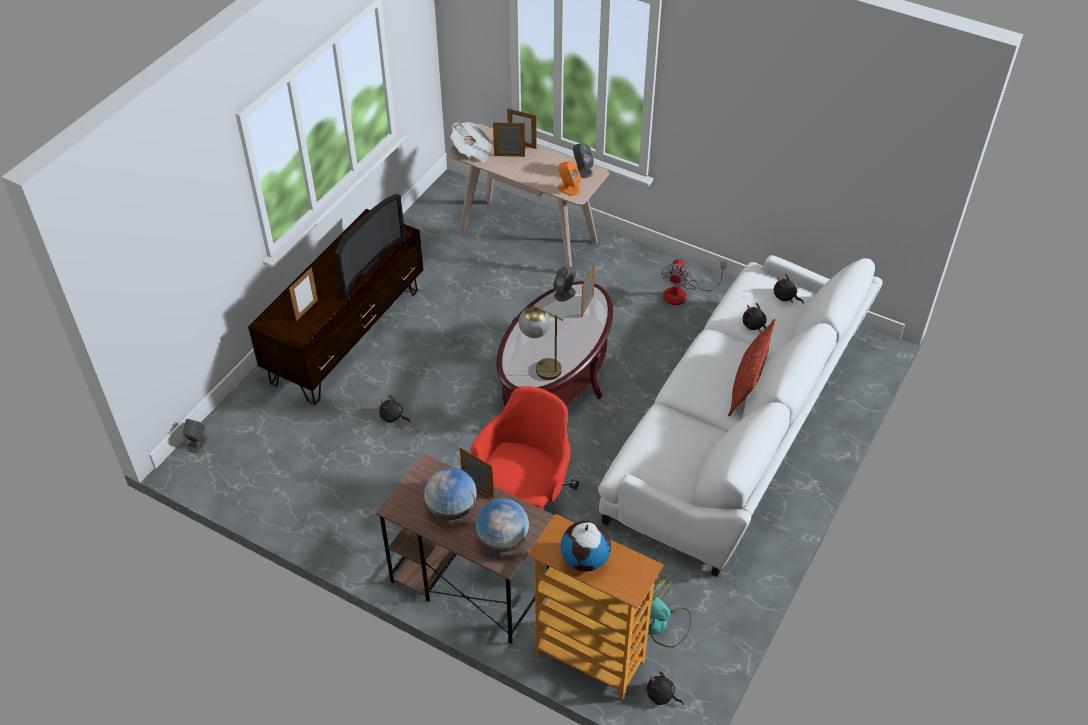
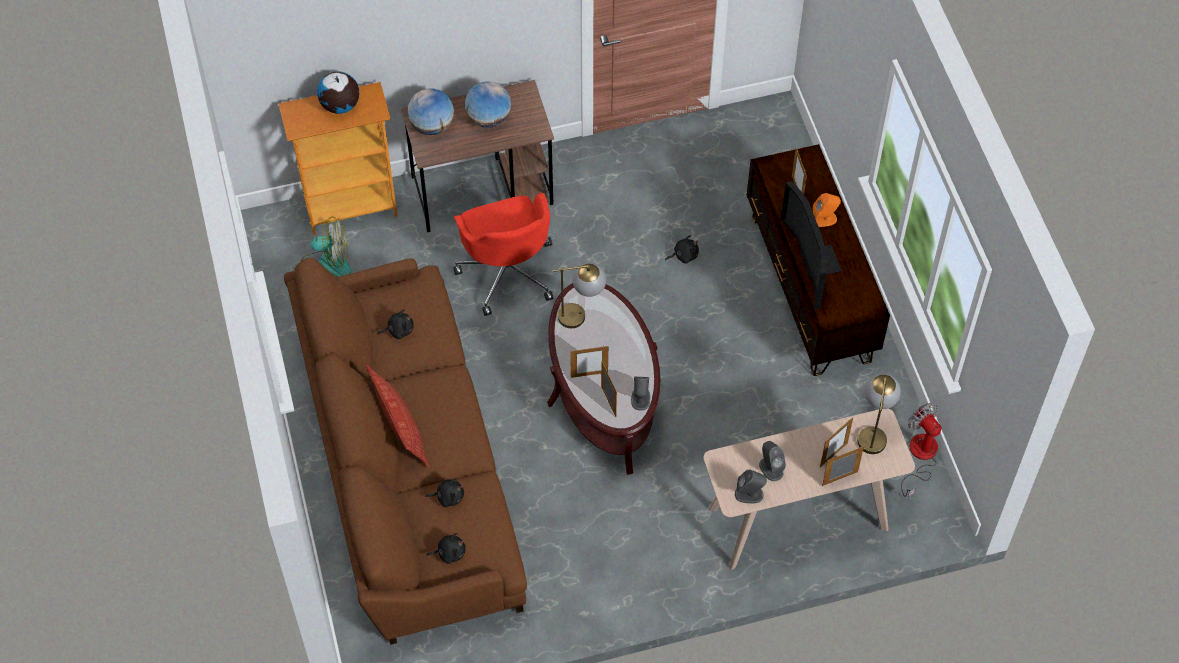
camera: 135 degrees right, 10 degrees up
grey speaker [183,419,208,453] -> grey speaker moved to [759,441,786,481]
newspaper [450,122,493,162] -> table lamp [857,373,901,454]
picture frame [460,447,494,499] -> picture frame moved to [570,346,608,378]
orange speaker [558,161,581,196] -> orange speaker moved to [813,193,841,227]
white sofa [598,255,883,577] -> brown sofa [284,258,527,645]
black plush toy [647,672,684,705] -> black plush toy moved to [377,309,414,339]
fan [661,259,727,305] -> fan moved to [901,403,942,497]

